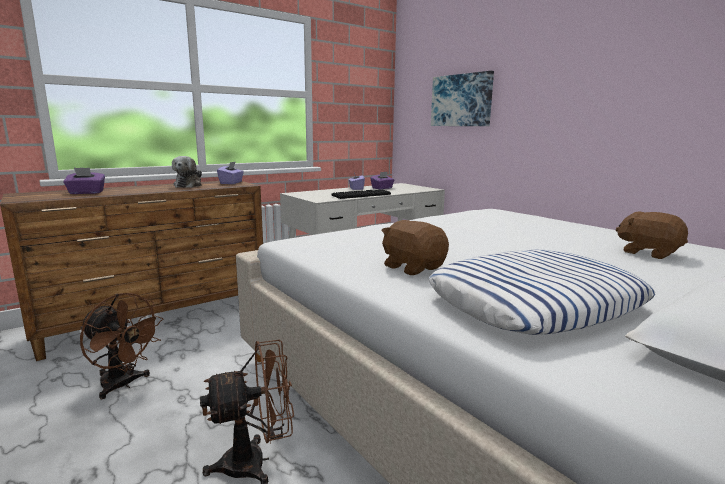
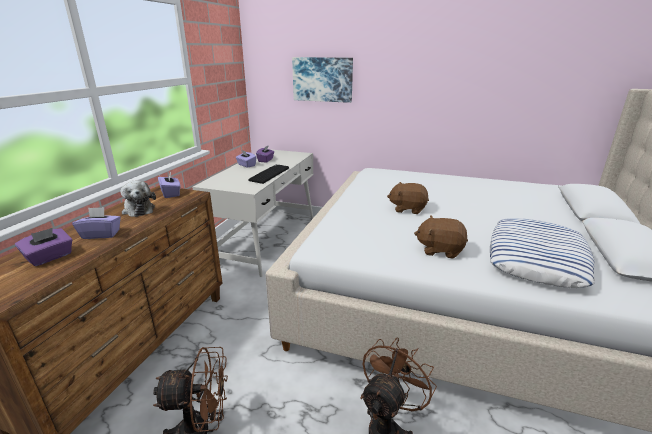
camera: 35 degrees left, 10 degrees up
brown plush toy [616,211,688,259] -> brown plush toy moved to [387,182,429,214]
none -> purple tissue box [72,207,121,239]

